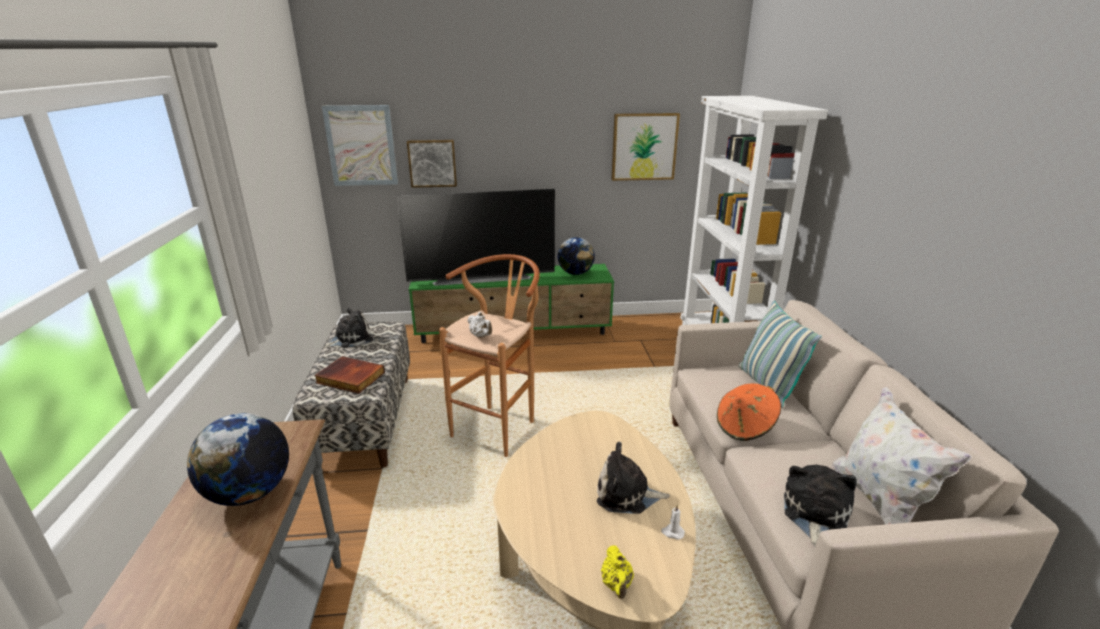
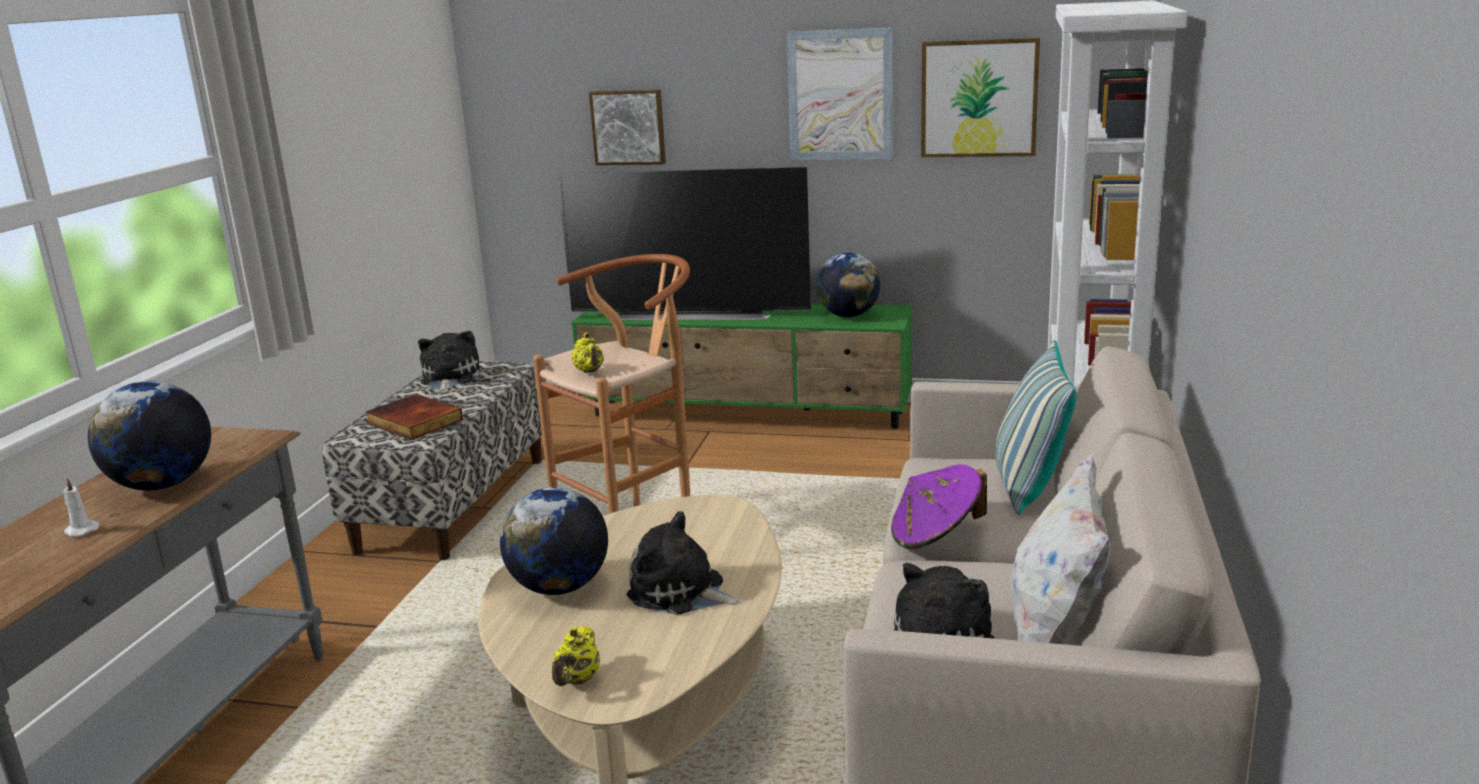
camera: 20 degrees right, 5 degrees down
picture [322,105,398,186] -> picture moved to [787,28,892,160]
plush toy [323,308,373,348] -> plush toy turned 75 degrees counterclockwise [418,331,480,393]
white teapot [468,312,492,338] -> yellow teapot [572,332,604,373]
white candle [661,505,685,540] -> white candle moved to [63,478,100,537]
orange hat [717,383,781,441] -> purple hat [891,464,987,549]
none -> globe [500,487,608,595]

